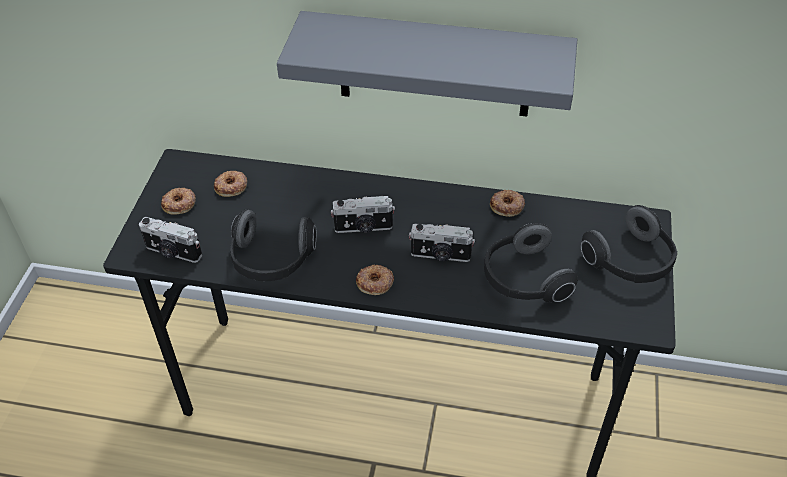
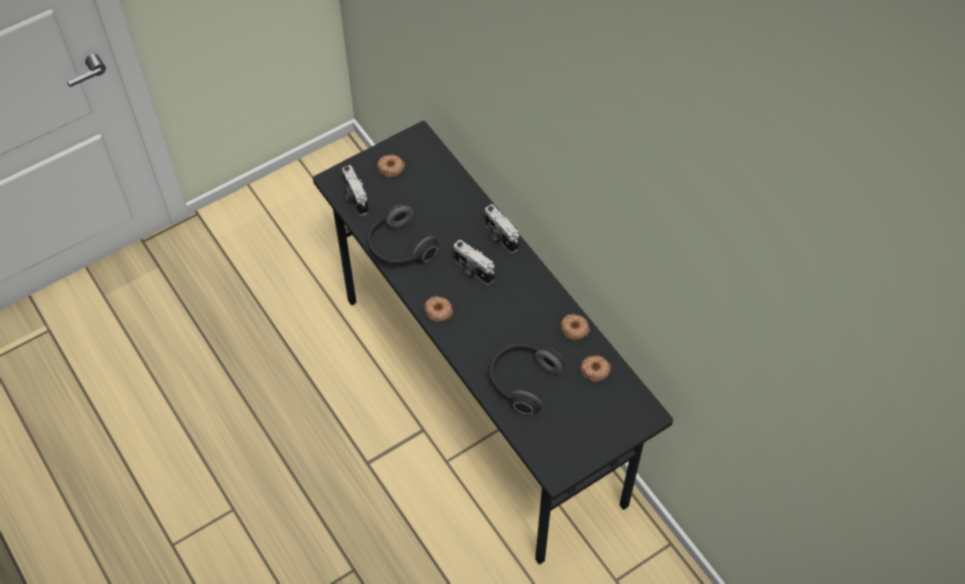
camera: 45 degrees right, 10 degrees up
donut [214,171,247,197] -> donut moved to [581,356,611,382]
grey shelf [277,11,577,117] -> none
camera [409,224,475,262] -> camera moved to [485,204,519,253]
headphones [581,205,677,283] -> none

